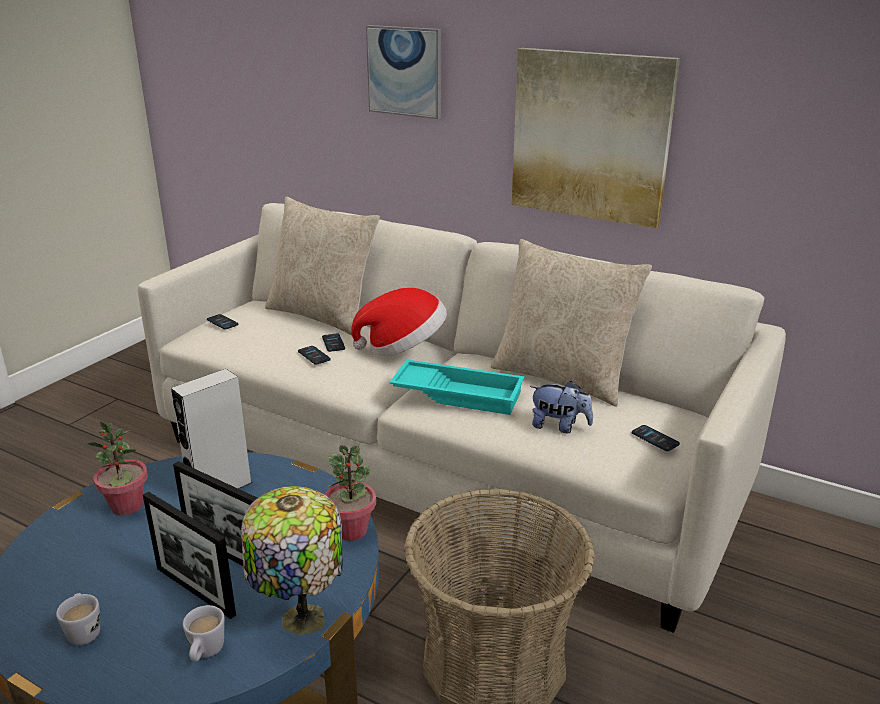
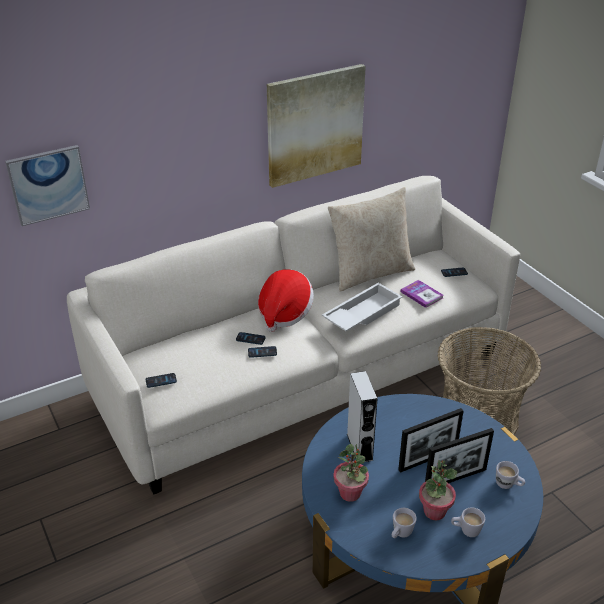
camera: 60 degrees left, 10 degrees up
table lamp [241,486,343,635] -> none
beige pillow [265,197,380,336] -> none
potted plant [325,445,376,541] -> potted plant moved to [419,460,457,520]
picture [366,25,441,119] -> picture moved to [5,145,90,226]
turquoise tray [389,360,525,415] -> white tray [322,283,403,331]
plush toy [530,381,593,433] -> book [401,280,443,308]
none -> white mug [392,508,417,538]

